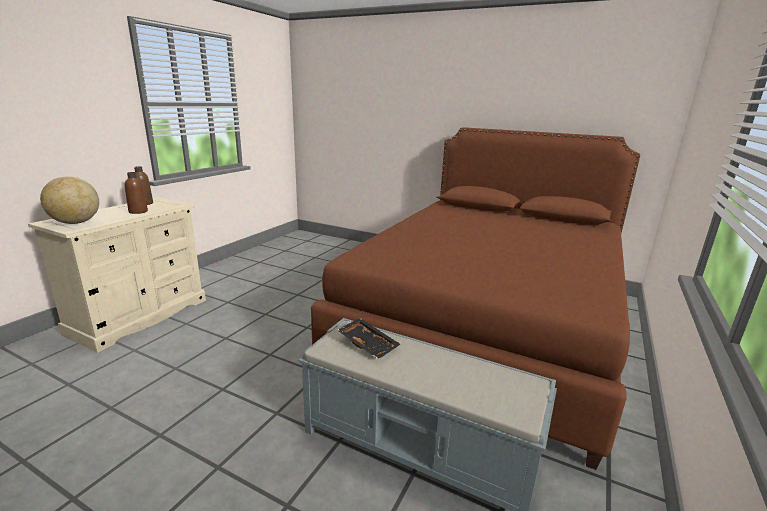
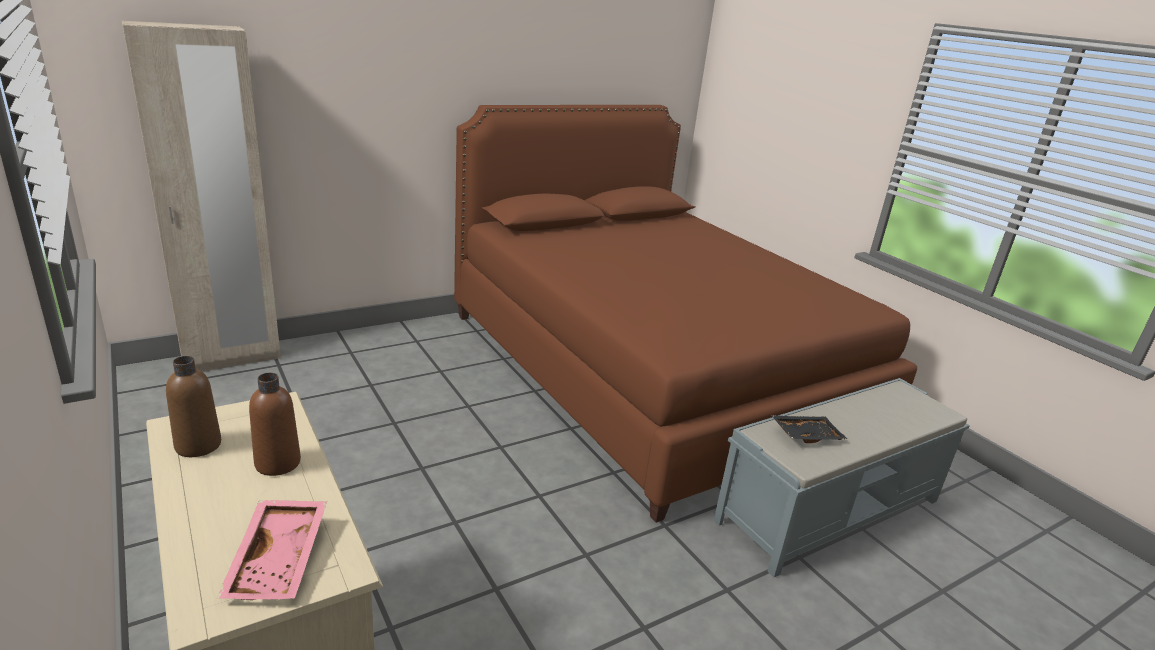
camera: 60 degrees left, 5 degrees up
globe [40,176,99,224] -> pink tray [216,500,327,600]
none -> beige wardrobe [122,21,281,371]

